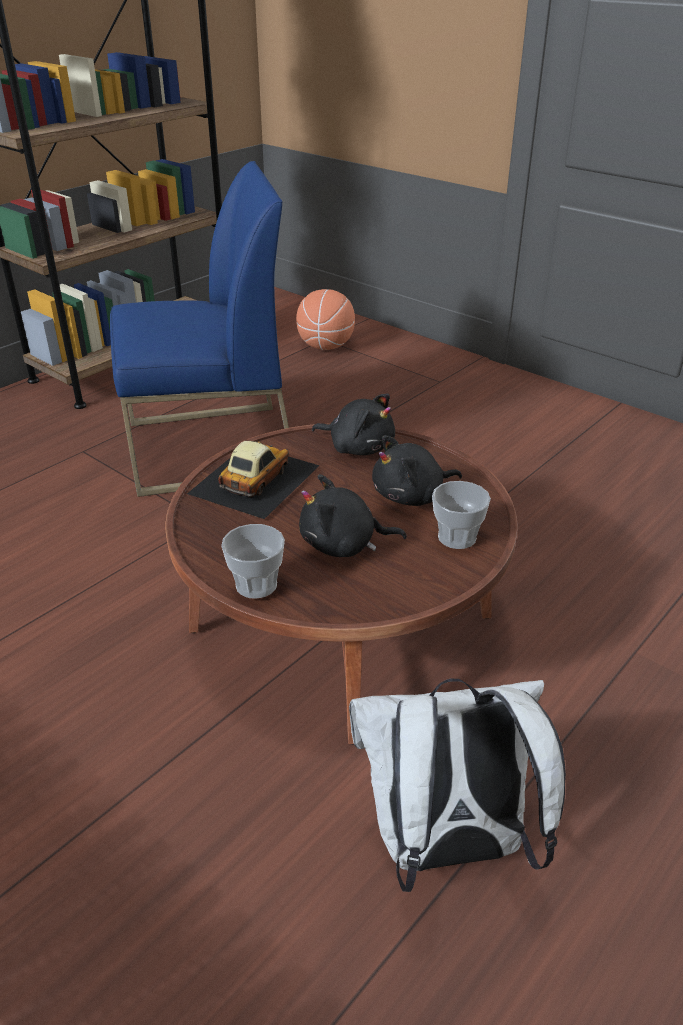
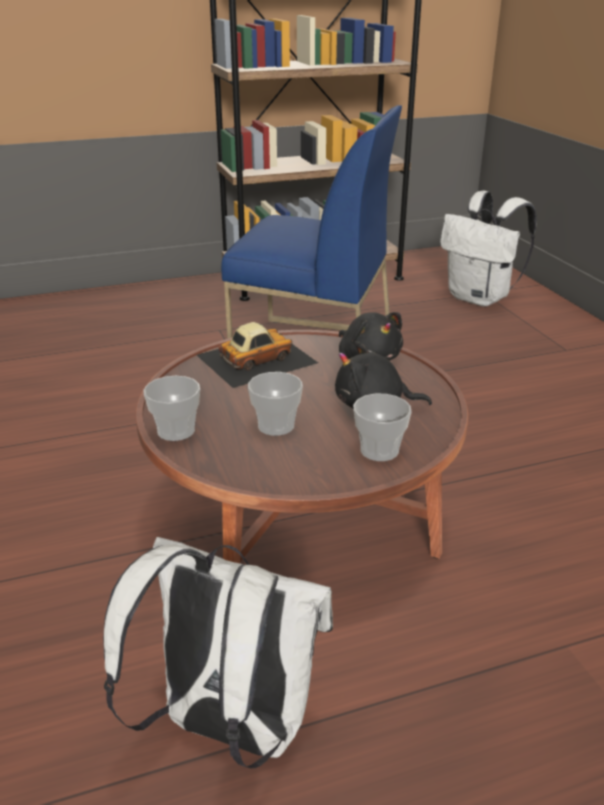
camera: 30 degrees right, 5 degrees down
basketball [296,289,355,350] -> white backpack [440,191,537,307]
black plush toy [299,474,407,557] -> cup [248,372,303,436]

